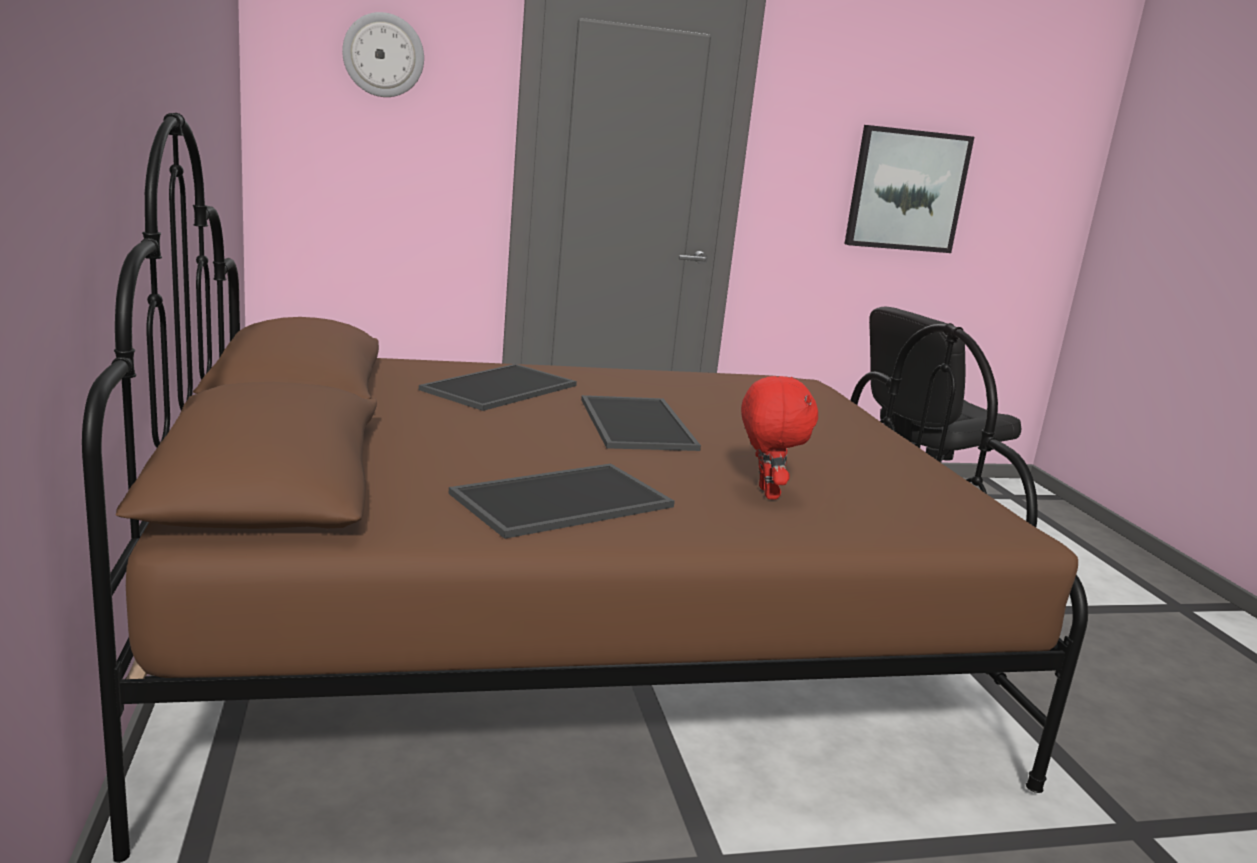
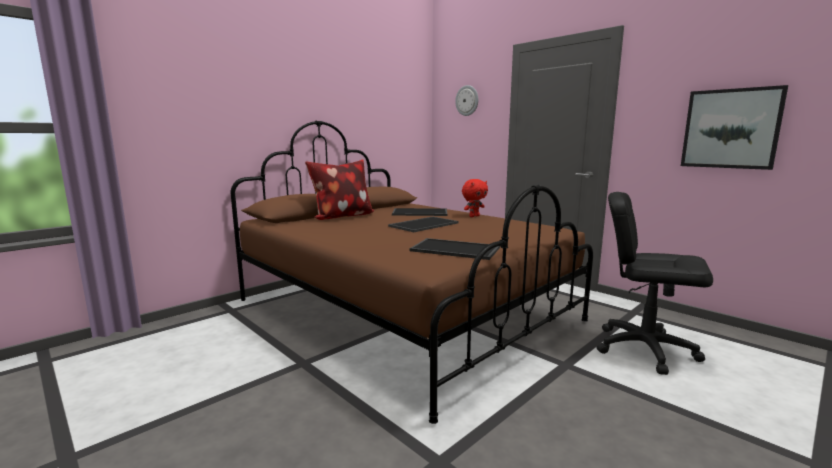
camera: 60 degrees right, 5 degrees down
tray [449,463,675,539] -> tray moved to [410,238,500,260]
red plush toy [741,376,818,500] -> red plush toy moved to [462,179,488,217]
none -> pillow [305,159,374,220]

